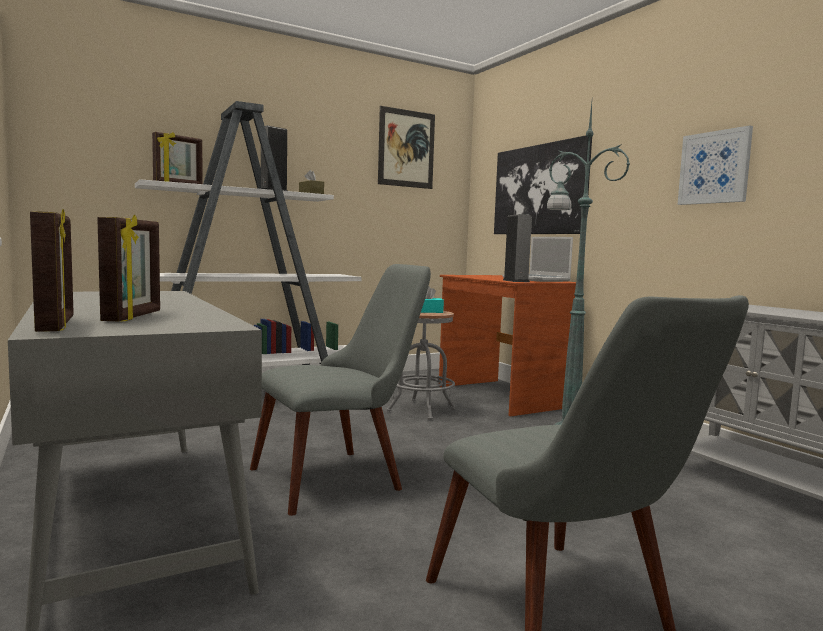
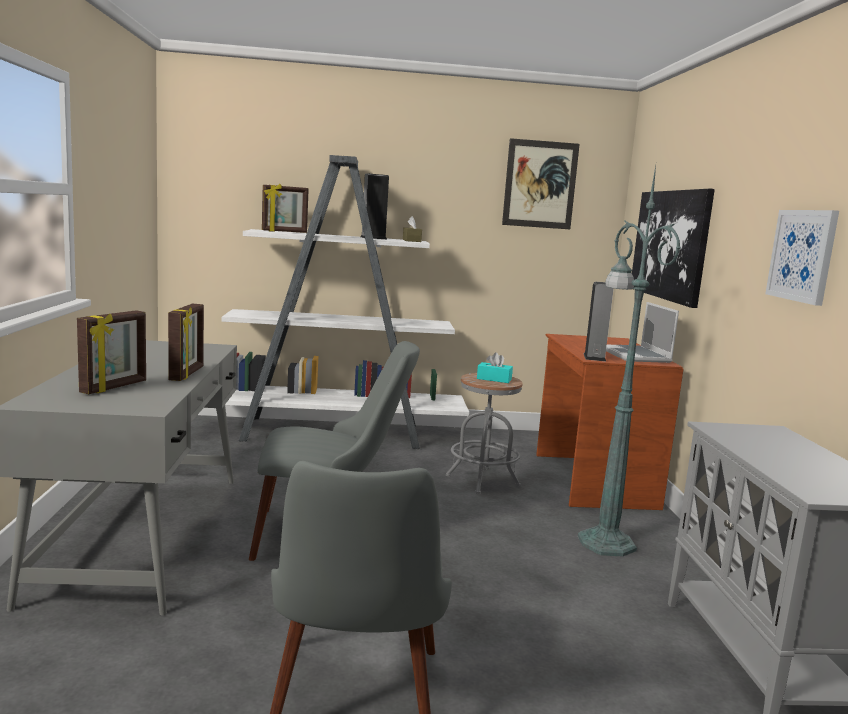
camera: 25 degrees right, 5 degrees up
picture frame [30,209,74,332] -> picture frame moved to [168,304,204,381]

